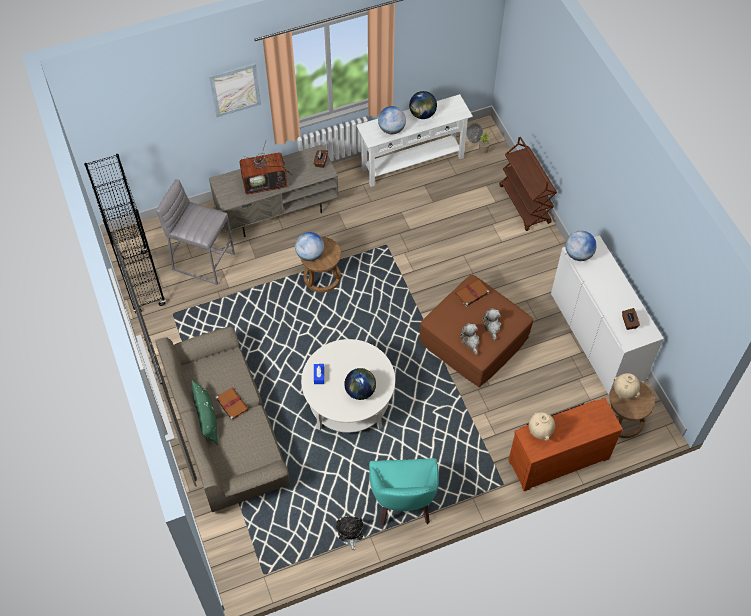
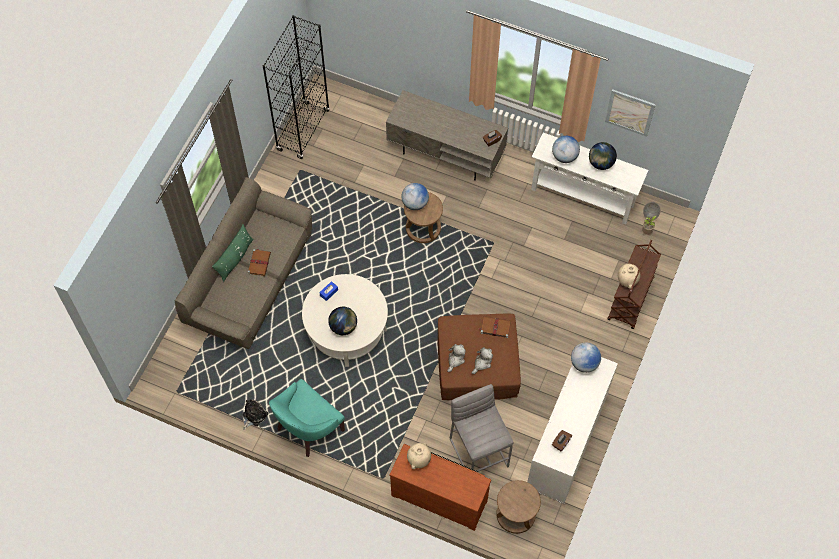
camera: 45 degrees right, 5 degrees up
grey stool [156,179,235,285] -> grey stool moved to [449,384,514,472]
picture [209,63,261,117] -> picture moved to [605,89,656,137]
television [239,141,293,194] -> none
beige vase [613,373,640,399] -> beige vase moved to [618,264,640,289]

